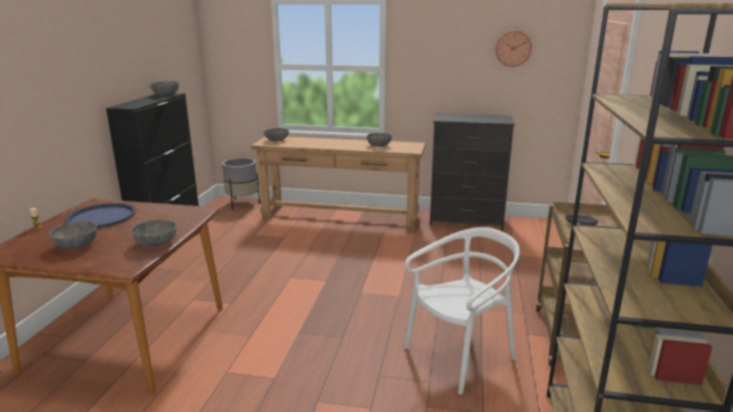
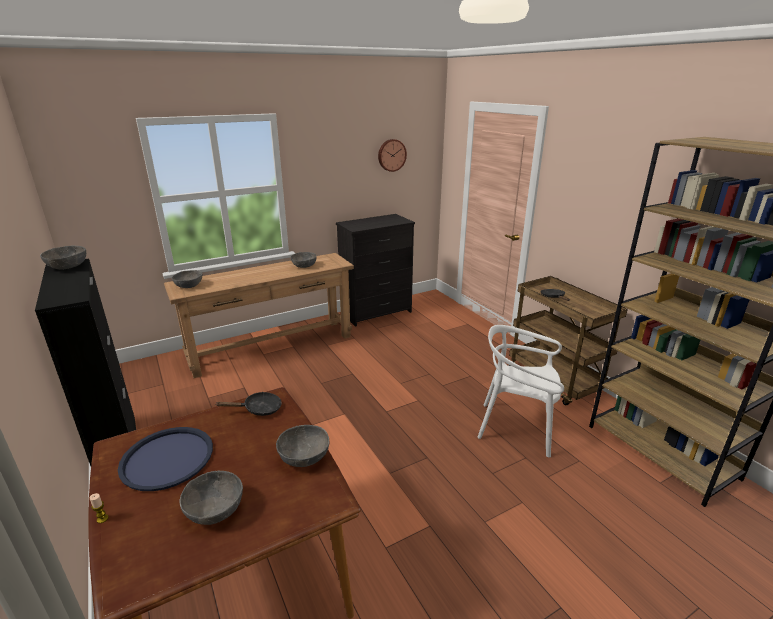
camera: 40 degrees left, 5 degrees up
grey planter [222,158,260,210] -> none
white chair [404,227,520,394] -> white chair turned 90 degrees counterclockwise [478,325,564,457]
none -> black frying pan [215,392,282,416]

